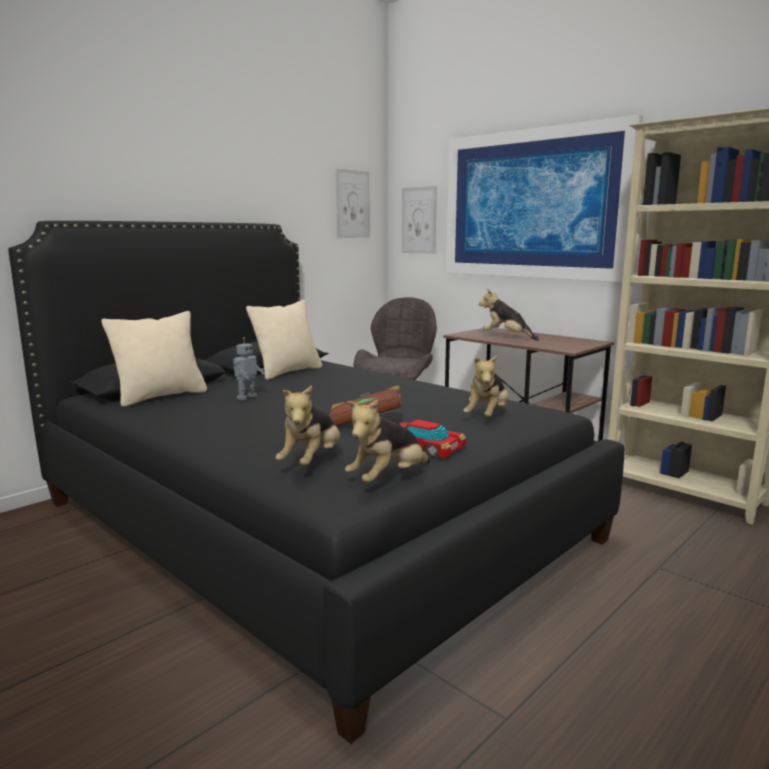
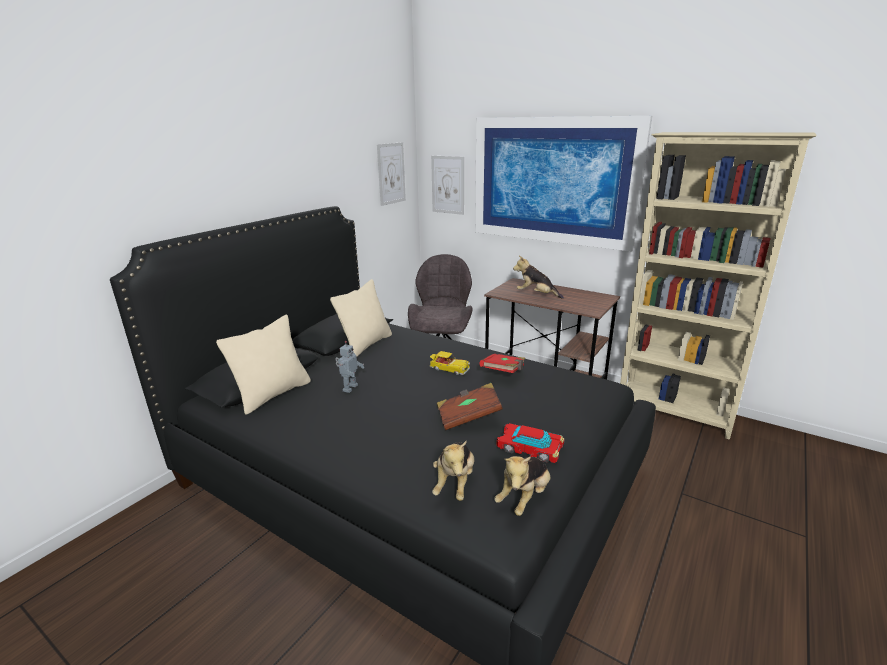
camera: 10 degrees left, 10 degrees up
plush toy [463,355,509,417] -> none
none -> toy car [430,351,470,375]
none -> red book [480,354,525,373]

